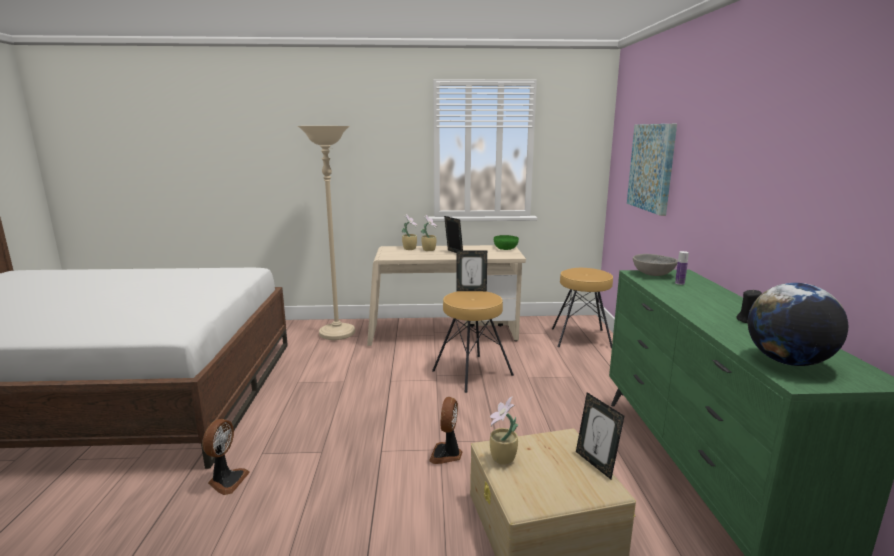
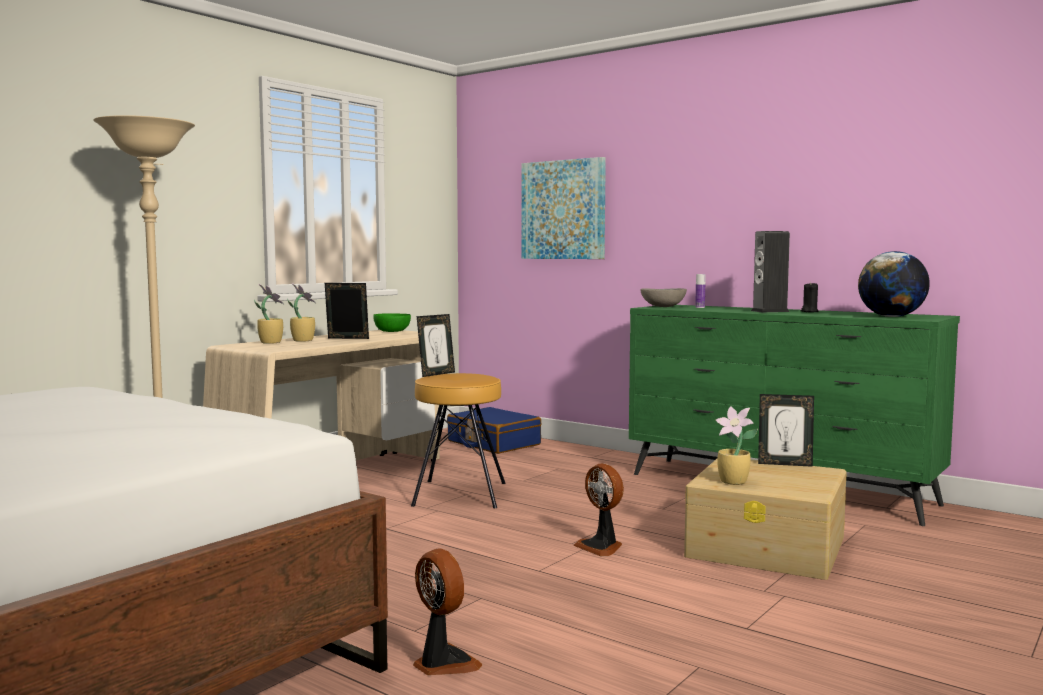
camera: 50 degrees left, 10 degrees down
brown stool [552,268,613,349] -> blue suitcase [447,407,542,454]
none -> speaker [751,231,790,312]

